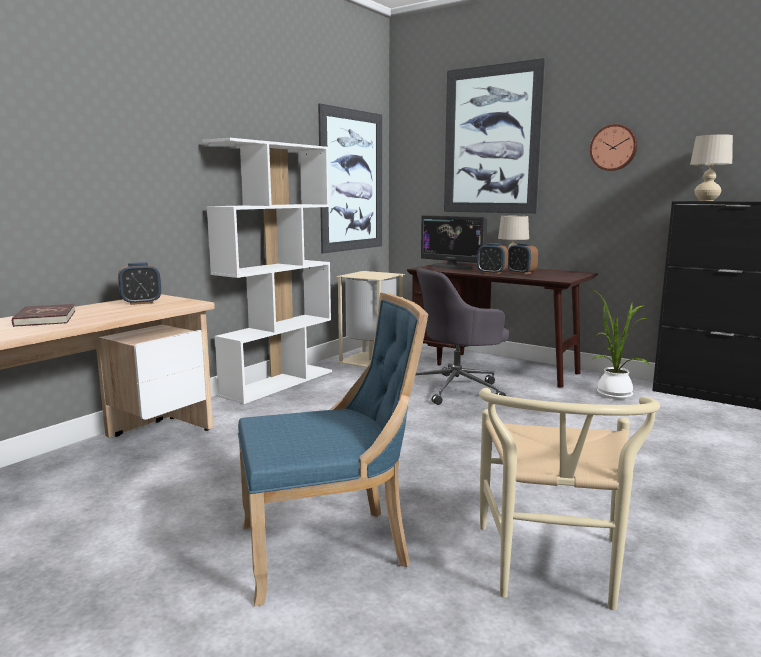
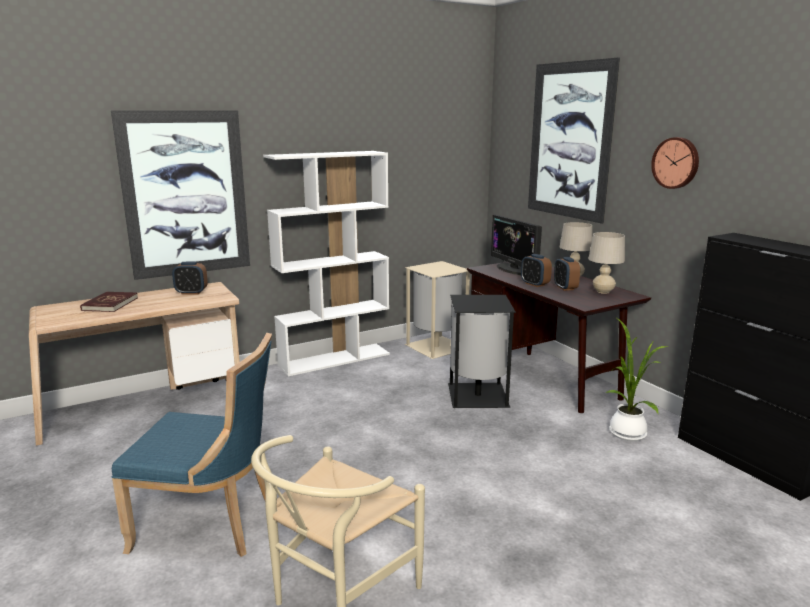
camera: 25 degrees right, 5 degrees up
picture [318,104,382,253] -> picture moved to [111,110,250,280]
grey office chair [416,268,509,405] -> black trash can [448,295,516,408]
beige table lamp [690,134,733,201] -> beige table lamp moved to [588,232,625,294]

